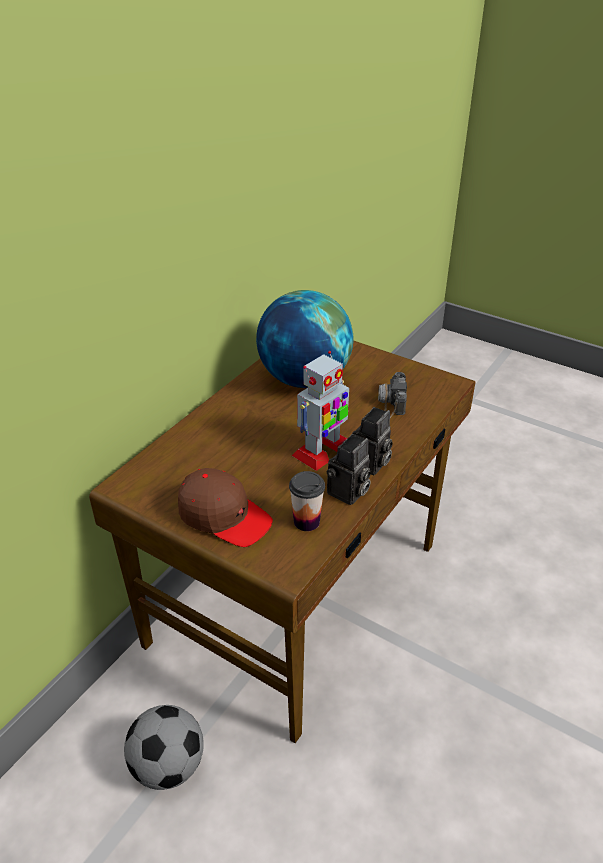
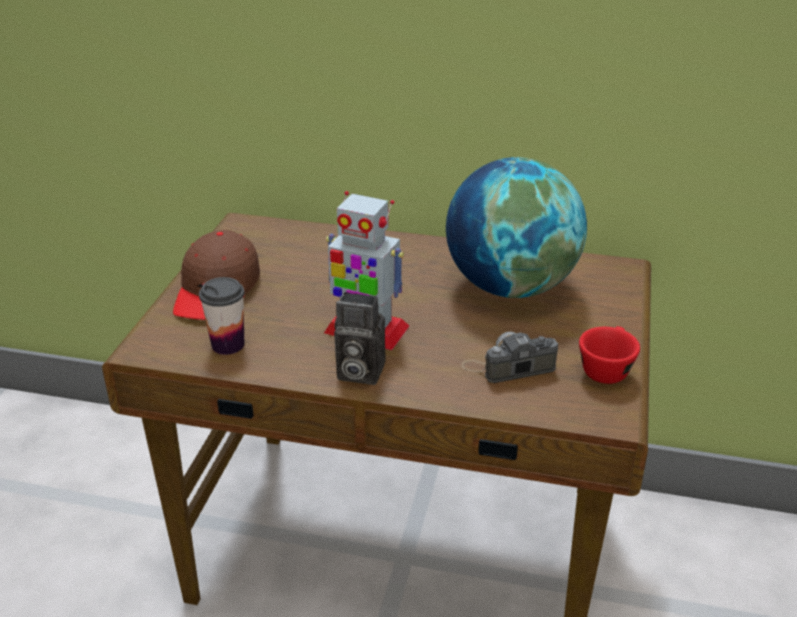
camera: 70 degrees right, 5 degrees down
football [124,705,204,790] -> none
camera [327,434,371,505] -> none
none -> red cup [579,326,640,384]

